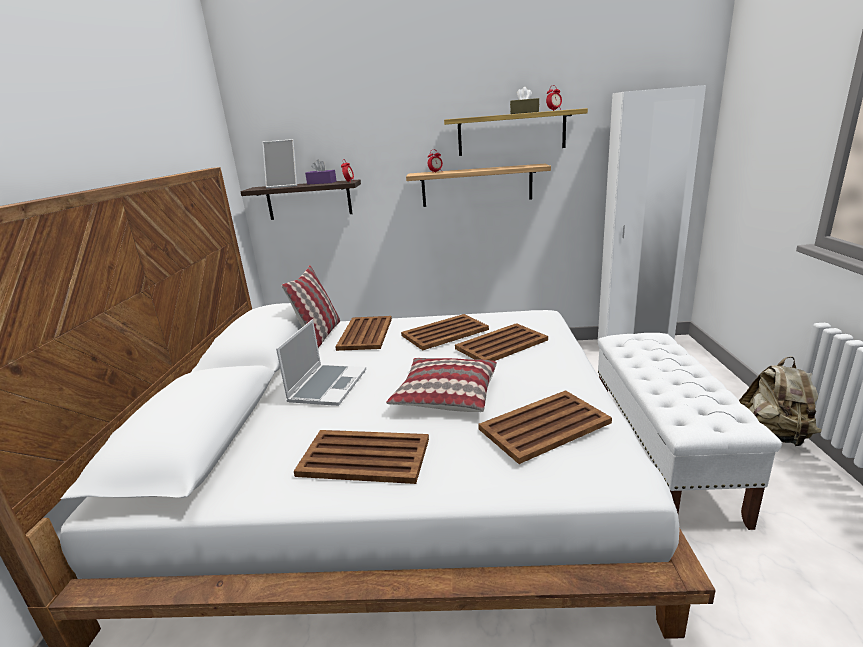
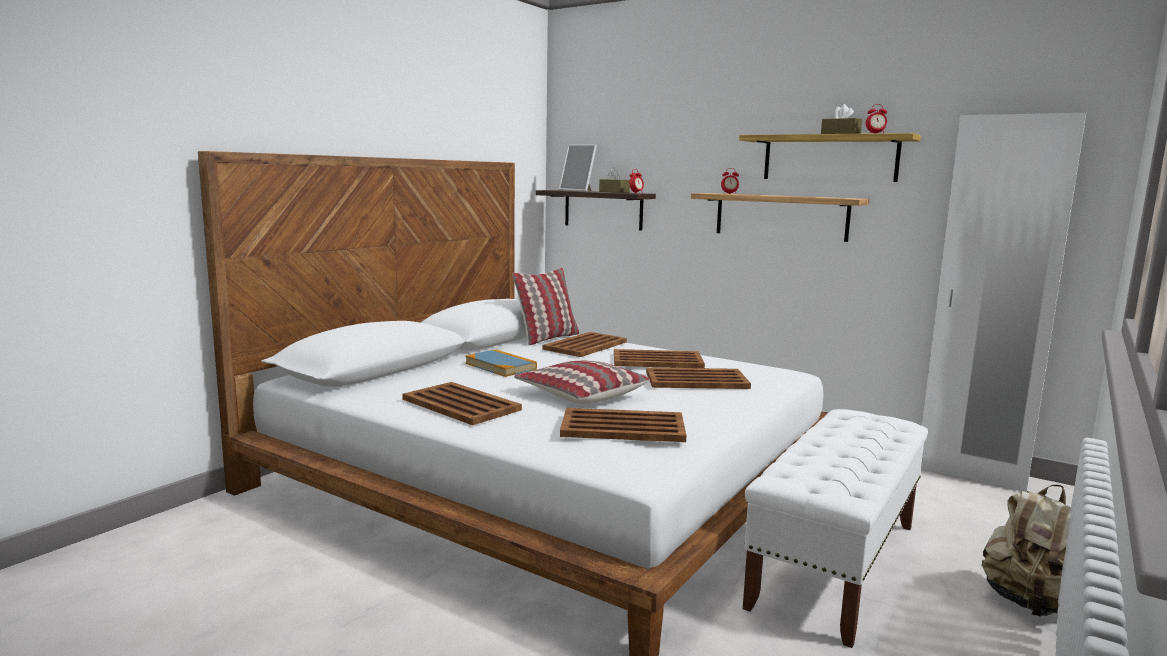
camera: 30 degrees right, 10 degrees down
laptop [276,319,366,406] -> book [465,349,537,377]
purple tissue box [305,160,336,185] -> brown tissue box [599,167,630,193]

